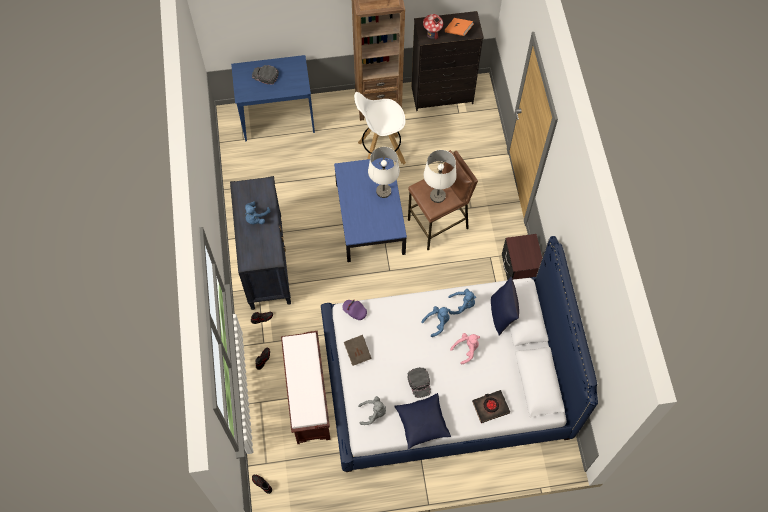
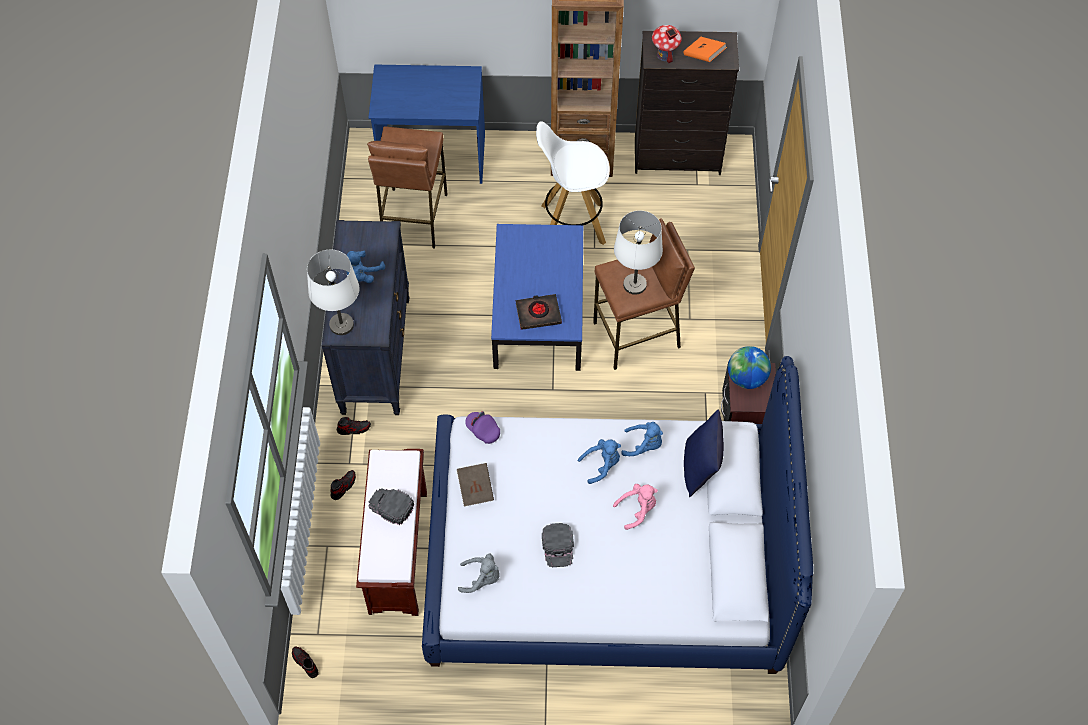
camera: 10 degrees right, 5 degrees down
black cap [252,65,279,85] -> black cap moved to [368,488,414,525]
white table lamp [368,147,400,198] -> white table lamp moved to [307,250,359,335]
blue pillow [394,393,451,449] -> none
black book [472,390,510,423] -> black book moved to [516,294,562,330]
none -> brown stool [367,126,447,248]
none -> globe [728,346,771,389]

